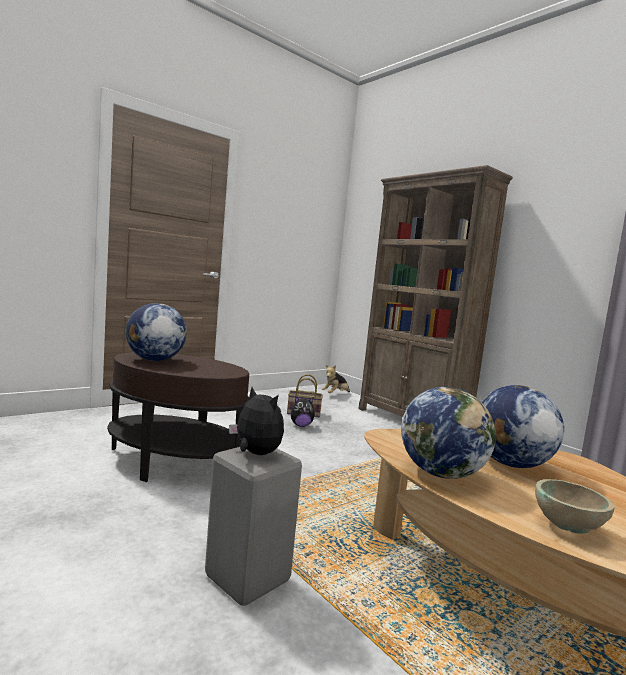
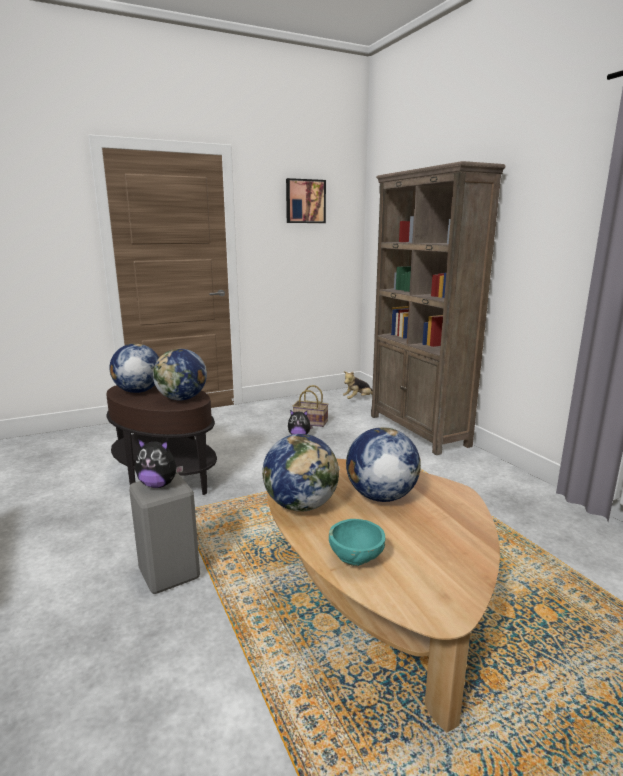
camera: 15 degrees right, 10 degrees up
plush toy [229,387,284,455] -> plush toy turned 135 degrees clockwise [135,439,183,488]
beige bowl [535,479,615,534] -> turquoise bowl [329,519,385,566]
none -> globe [153,349,207,400]
none -> picture [286,178,326,223]

